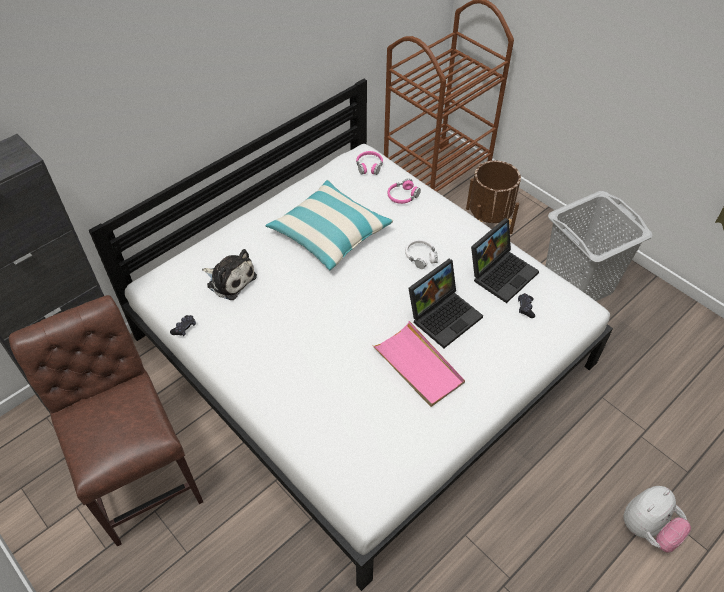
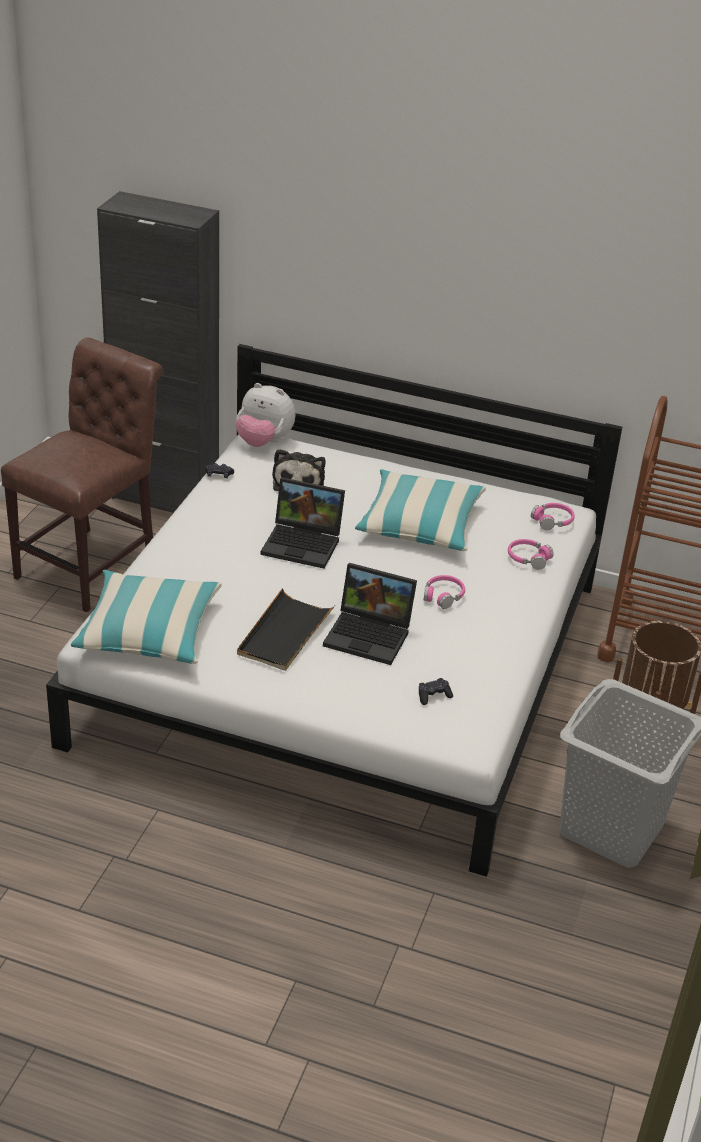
camera: 60 degrees right, 15 degrees down
pink tray [372,321,465,407] -> black tray [237,588,335,671]
white headphones [405,239,438,269] -> pink headphones [424,575,465,609]
laptop [471,218,539,303] -> laptop moved to [261,477,345,569]
plush toy [623,486,691,553] -> plush toy moved to [236,383,296,447]
none -> pillow [71,570,222,664]

